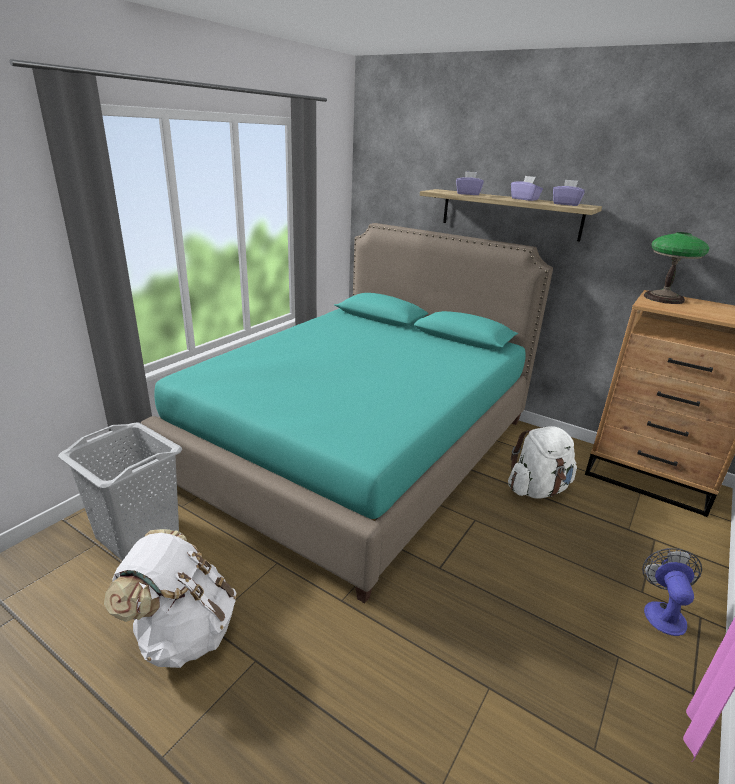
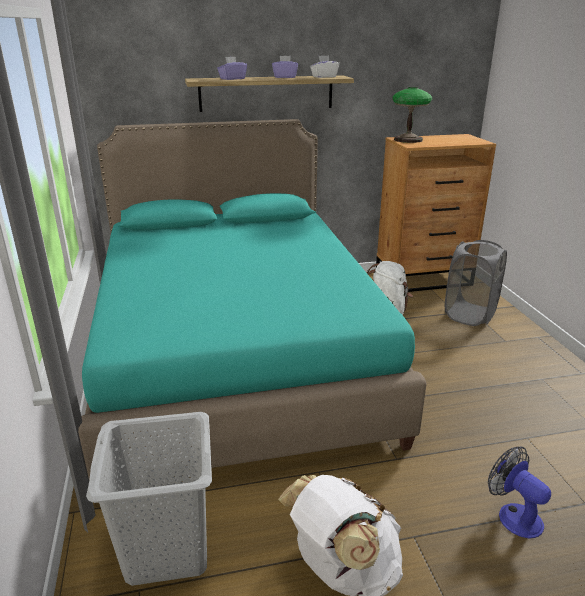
camera: 45 degrees left, 0 degrees up
purple tissue box [553,180,585,206] -> white tissue box [310,55,339,78]
fan [642,548,702,636] -> fan moved to [488,446,551,539]
none -> grey laundry basket [445,240,507,326]

